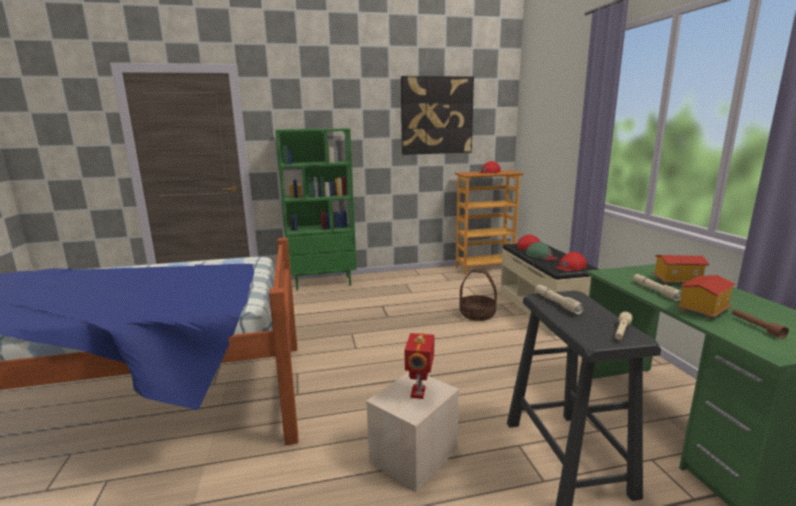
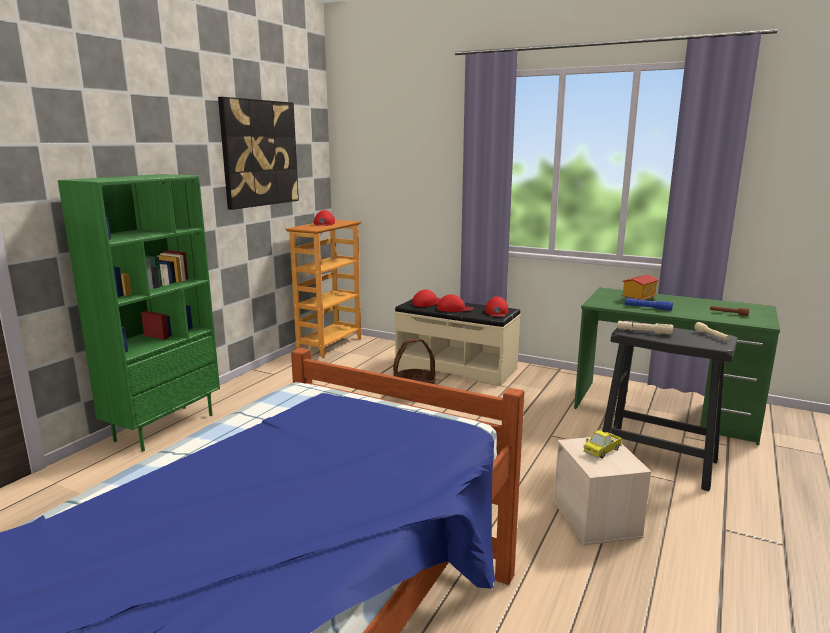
camera: 50 degrees left, 0 degrees up
toy robot [404,333,434,399] -> toy truck [583,430,622,459]
green cap [526,242,558,260] -> red cap [437,294,474,312]
beige flashlight [633,274,682,301] -> blue flashlight [625,298,673,311]
toy house [677,275,736,320] -> none

